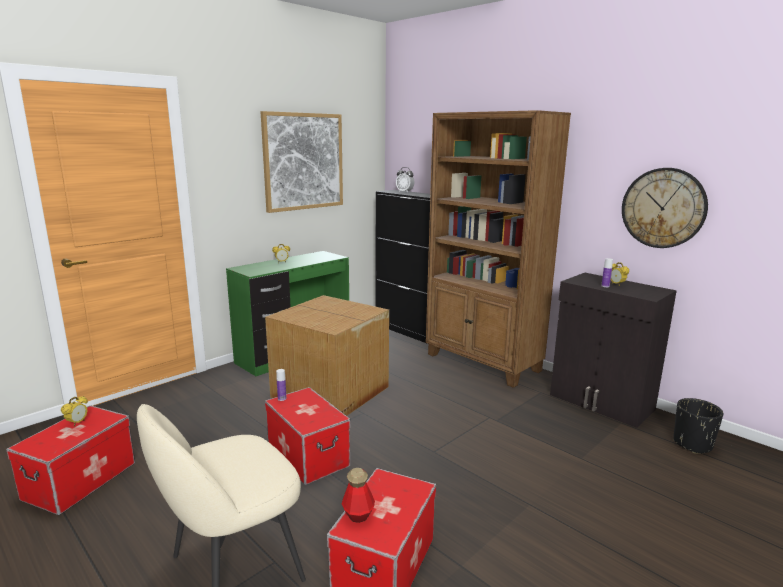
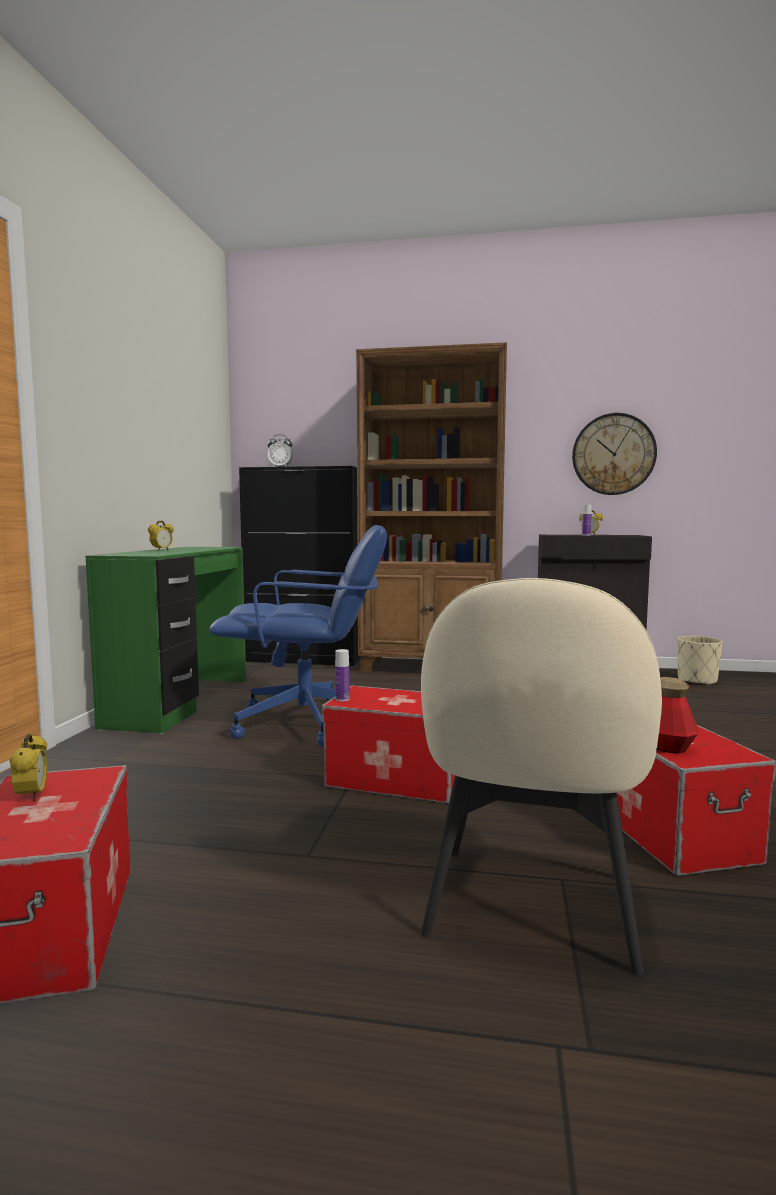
camera: 35 degrees left, 10 degrees down
picture [261,111,343,213] -> none
cardboard box [265,295,389,416] -> blue office chair [209,525,387,747]
black planter [673,398,723,453] -> beige planter [677,636,723,685]

